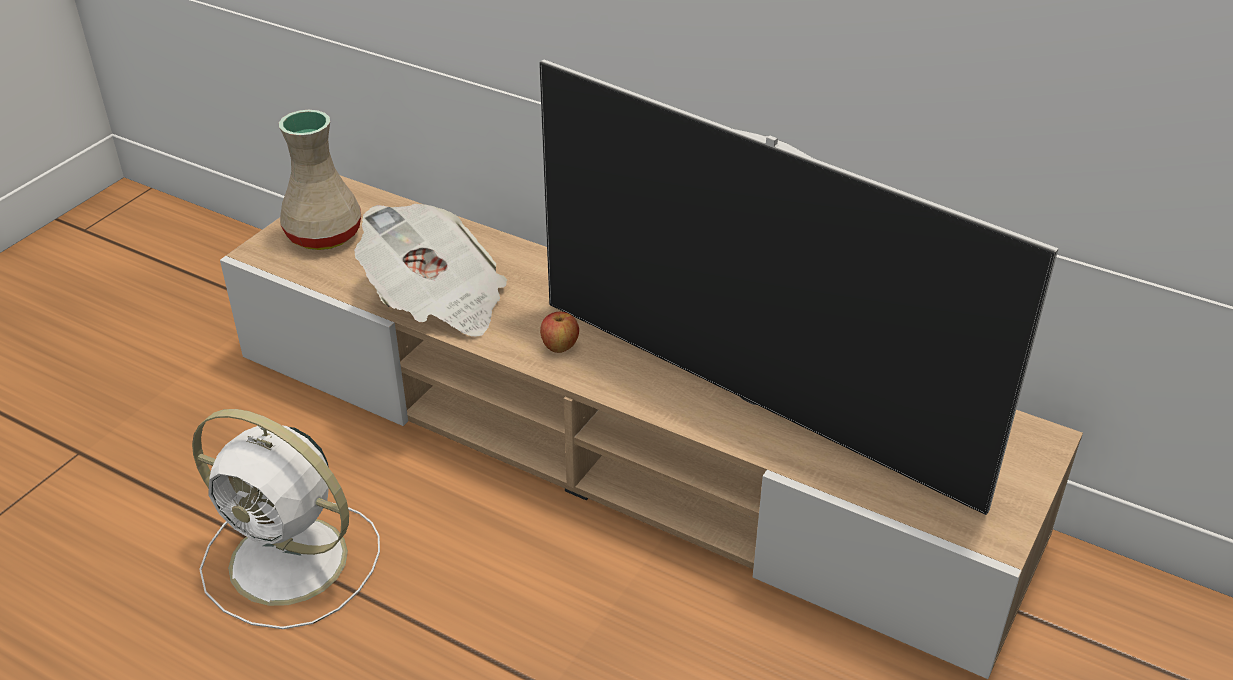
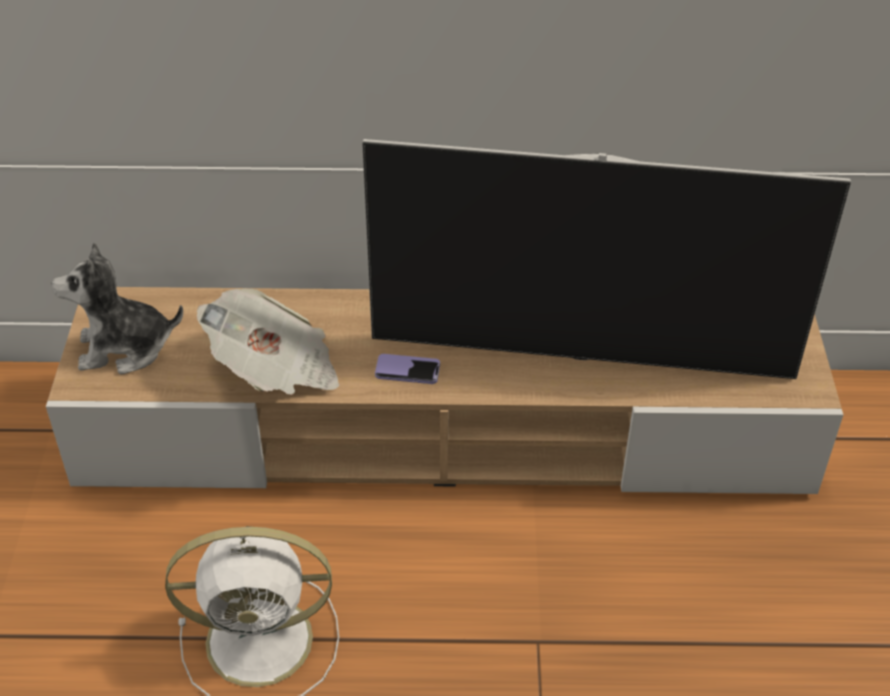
camera: 30 degrees left, 5 degrees up
beige vase [279,110,361,250] -> plush toy [51,242,183,374]
apple [540,312,579,353] -> phone [375,354,440,384]

